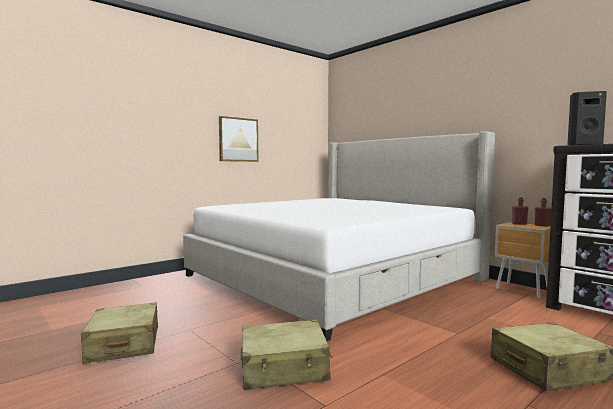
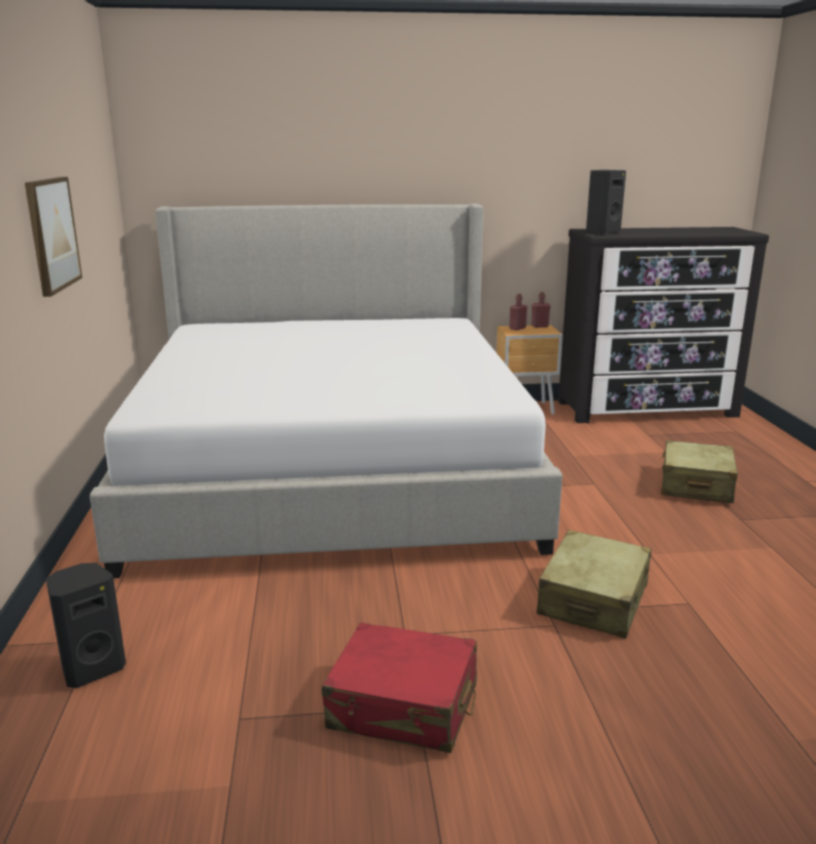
camera: 55 degrees left, 15 degrees up
beige suitcase [81,302,158,364] -> red suitcase [322,622,477,753]
none -> black speaker [46,563,126,688]

